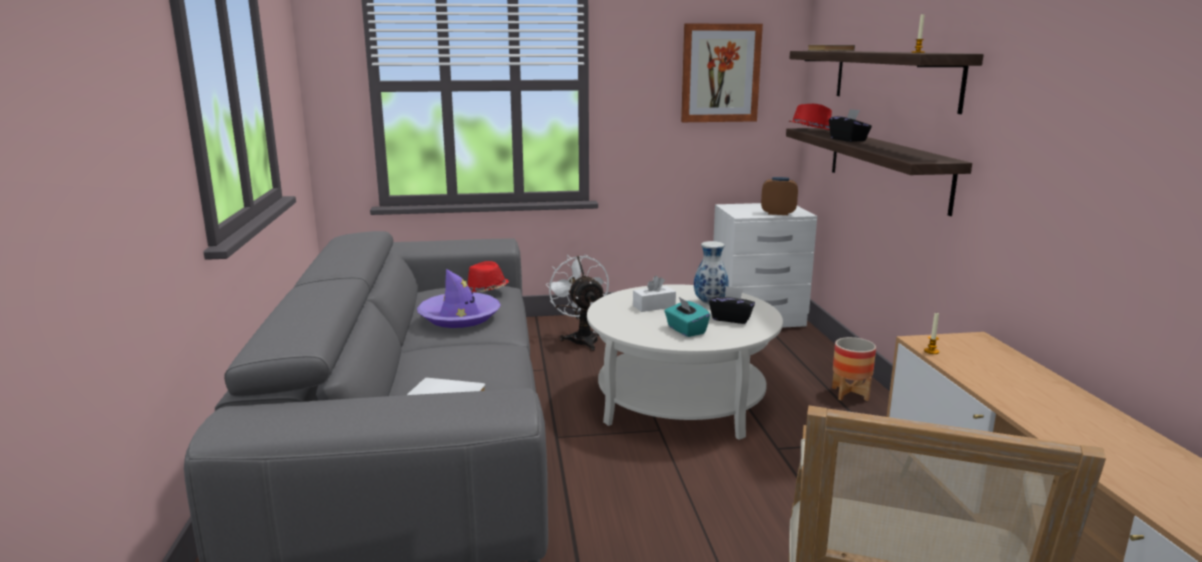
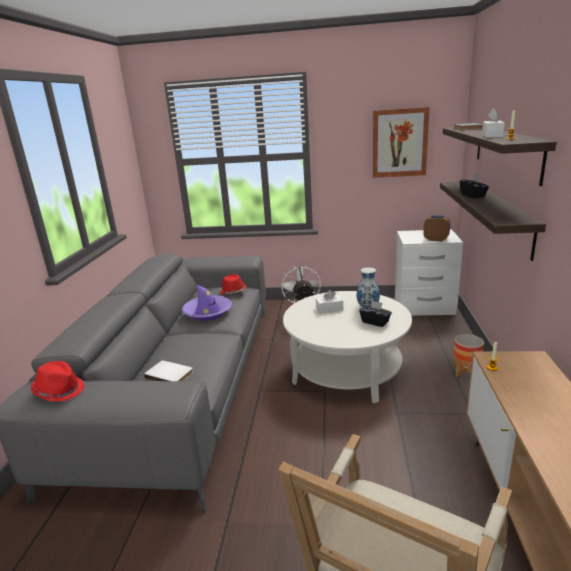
camera: 15 degrees right, 5 degrees up
turquoise tissue box [664,297,710,337] -> none
red hat [789,104,832,130] -> red hat moved to [31,361,85,402]
none -> white tissue box [482,108,505,138]

